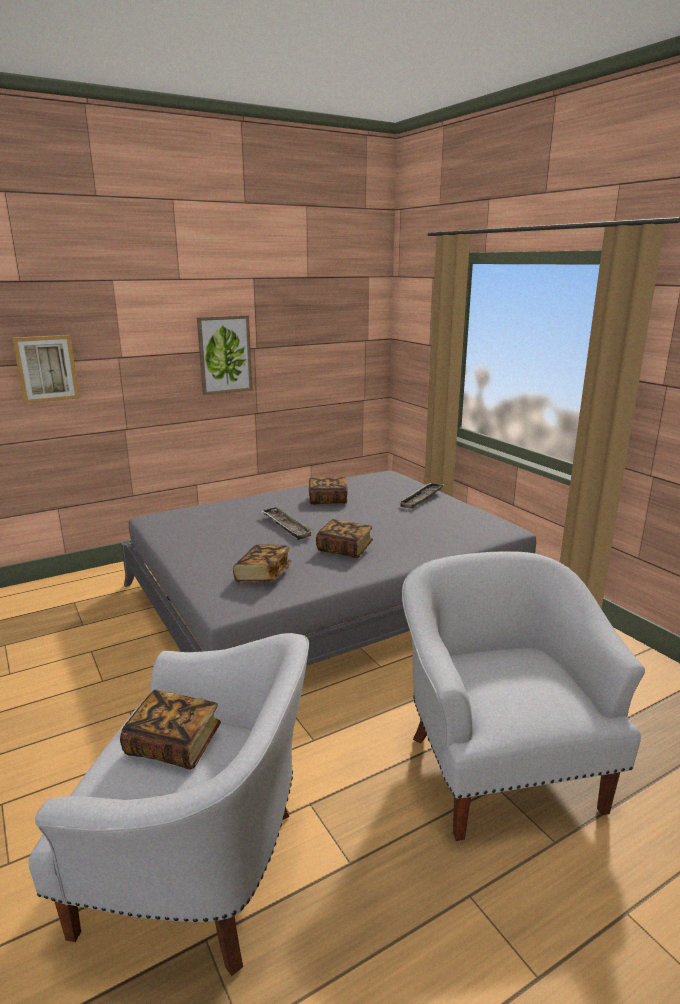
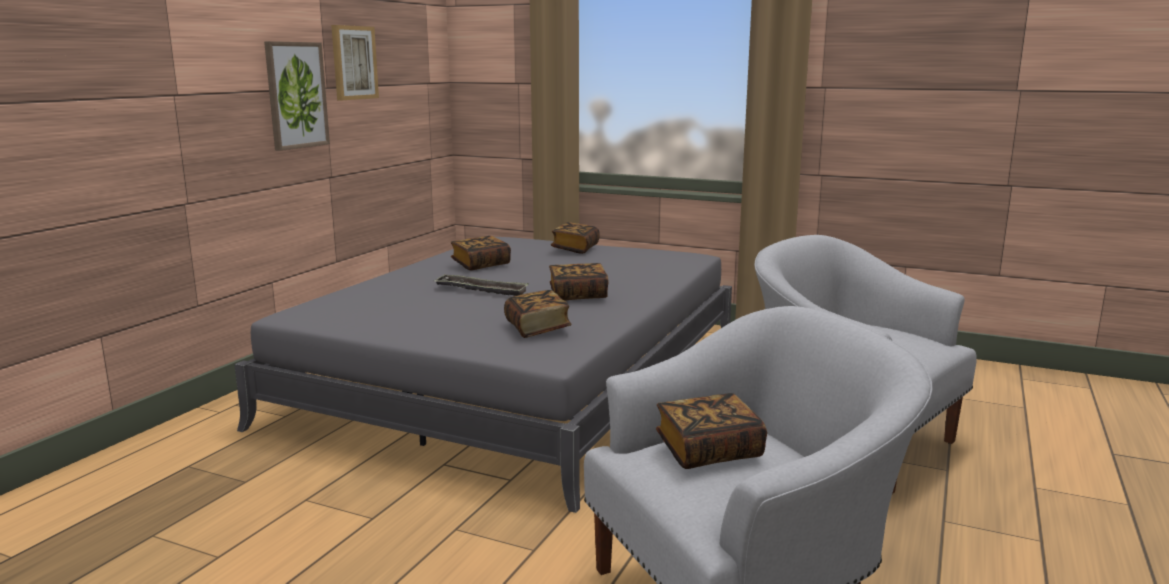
camera: 35 degrees left, 5 degrees down
picture [12,335,79,404] -> picture moved to [331,25,379,101]
tray [400,482,443,509] -> book [551,222,600,254]

